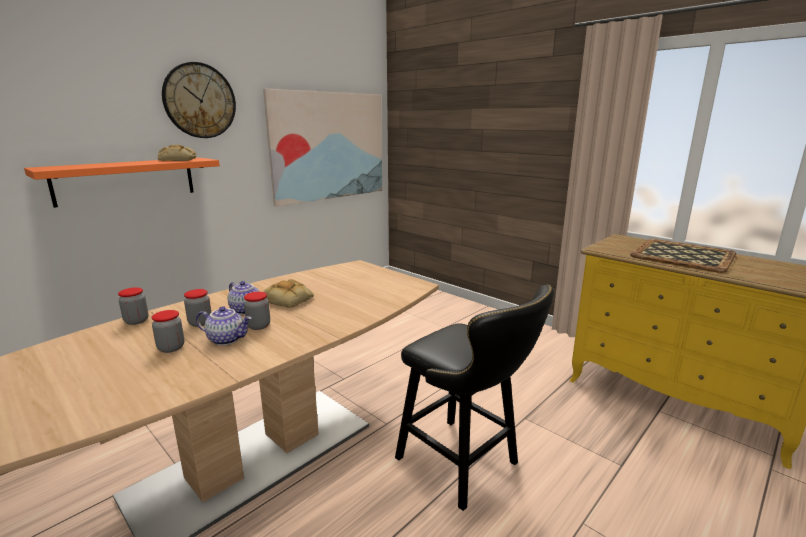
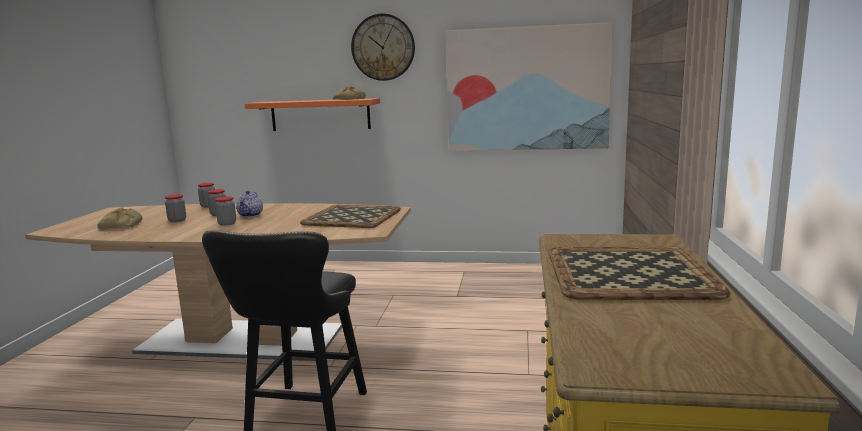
camera: 55 degrees right, 5 degrees down
teapot [196,306,252,345] -> none
bread [263,279,314,308] -> bread moved to [98,207,142,229]
none -> tray [300,205,401,228]

